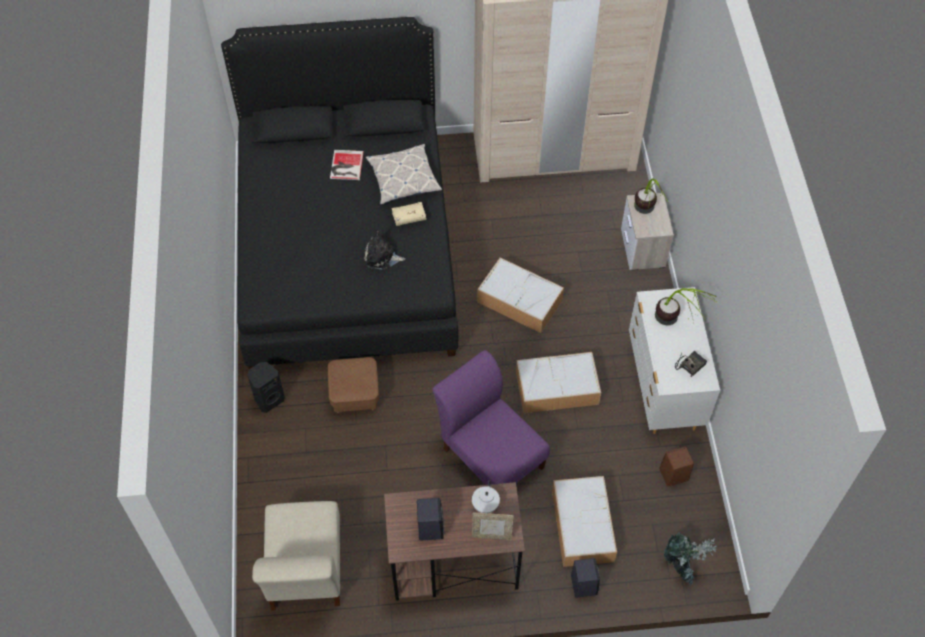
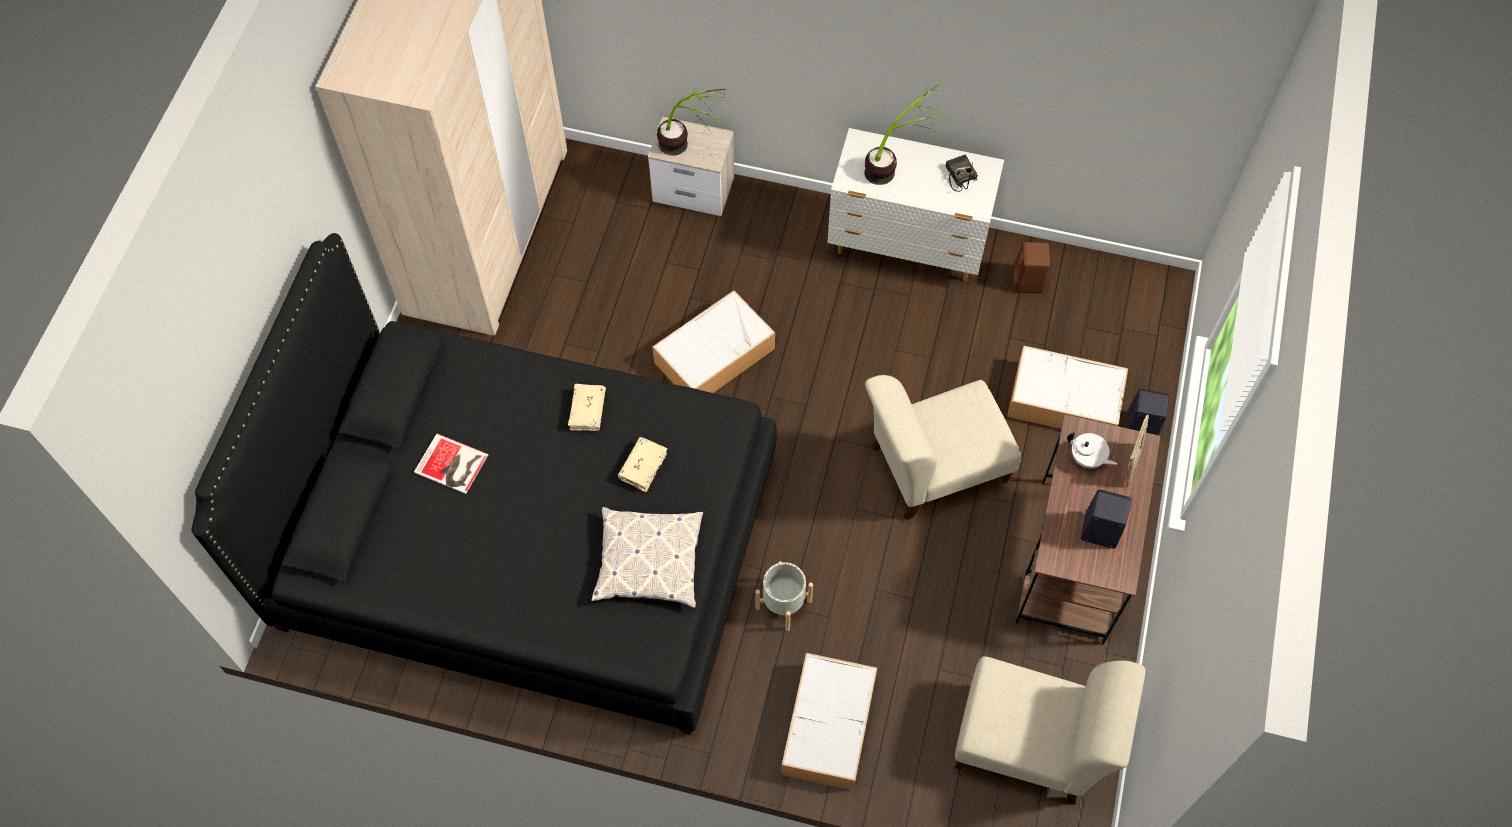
camera: 70 degrees left, 5 degrees up
black speaker [247,362,285,413] -> none
brown ottoman [328,357,379,413] -> grey planter [755,561,813,631]
plush toy [364,231,405,270] -> beige book [618,437,668,492]
pillow [366,144,442,205] -> pillow moved to [591,507,703,608]
purple chair [433,350,550,485] -> beige chair [865,375,1021,520]
storage box [516,352,601,413] -> storage box moved to [781,653,877,791]
potted plant [664,532,716,585] -> none

